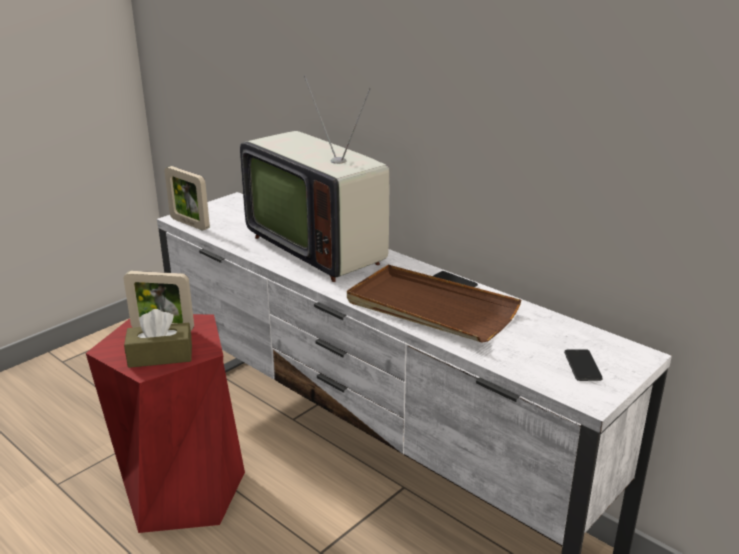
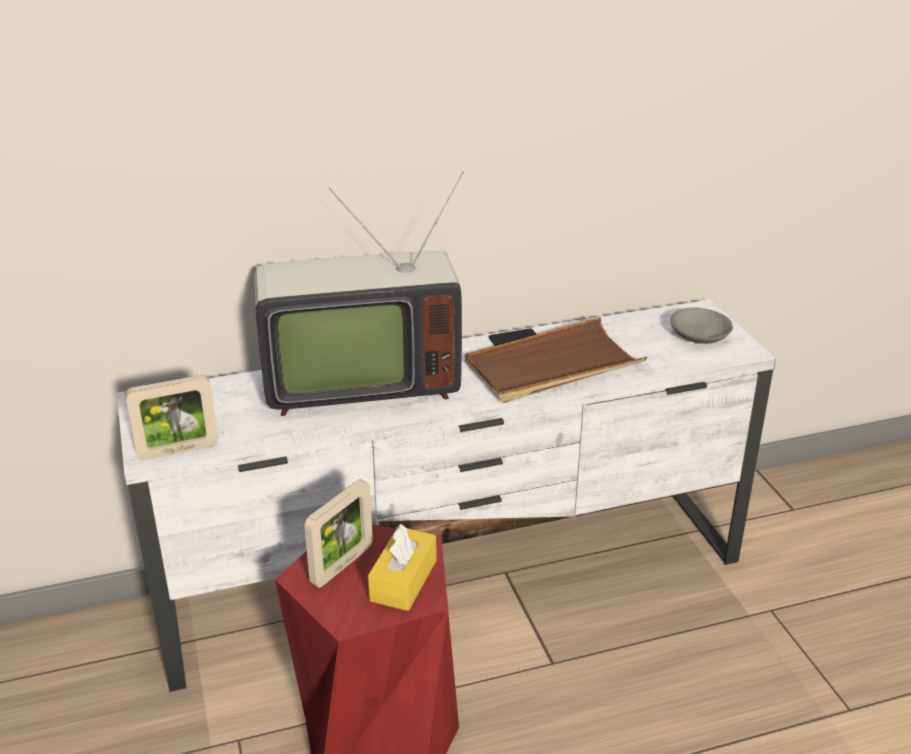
camera: 60 degrees left, 5 degrees up
brown tissue box [124,309,192,368] -> yellow tissue box [368,524,437,611]
phone [564,349,603,381] -> grey bowl [671,308,733,344]

